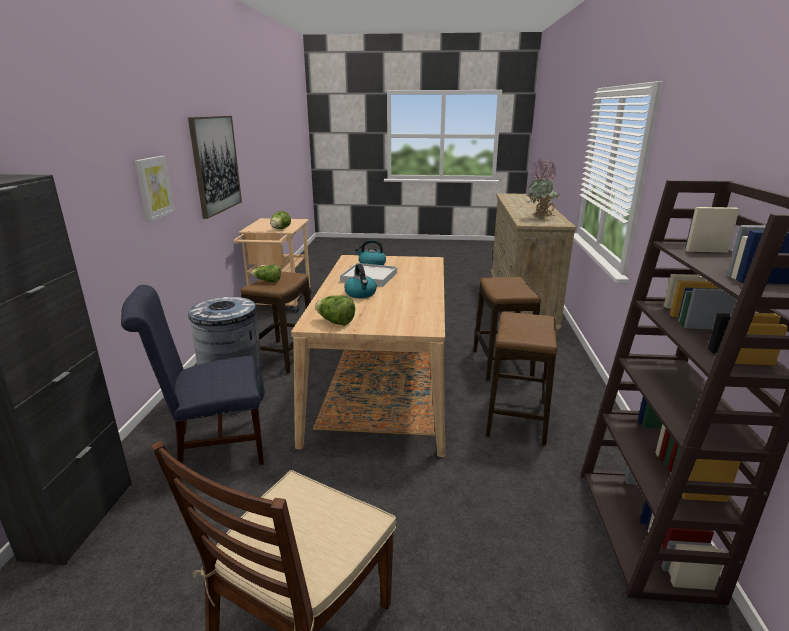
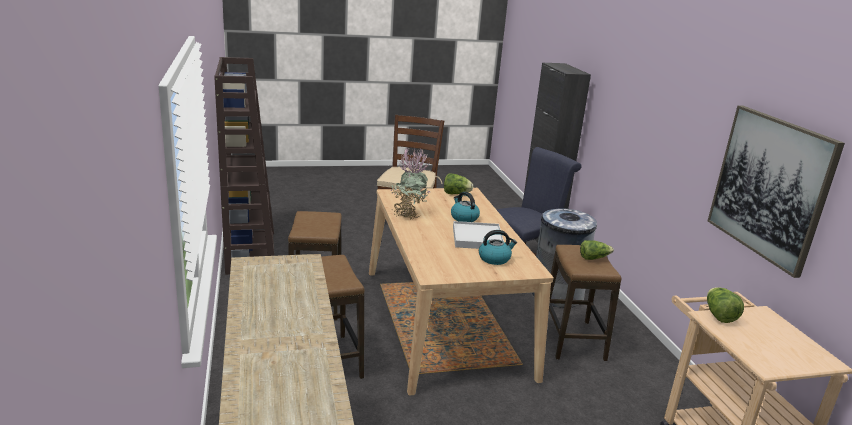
camera: 160 degrees right, 0 degrees up
picture [135,156,175,222] -> none
potted plant [525,159,561,217] -> potted plant moved to [390,147,430,220]

